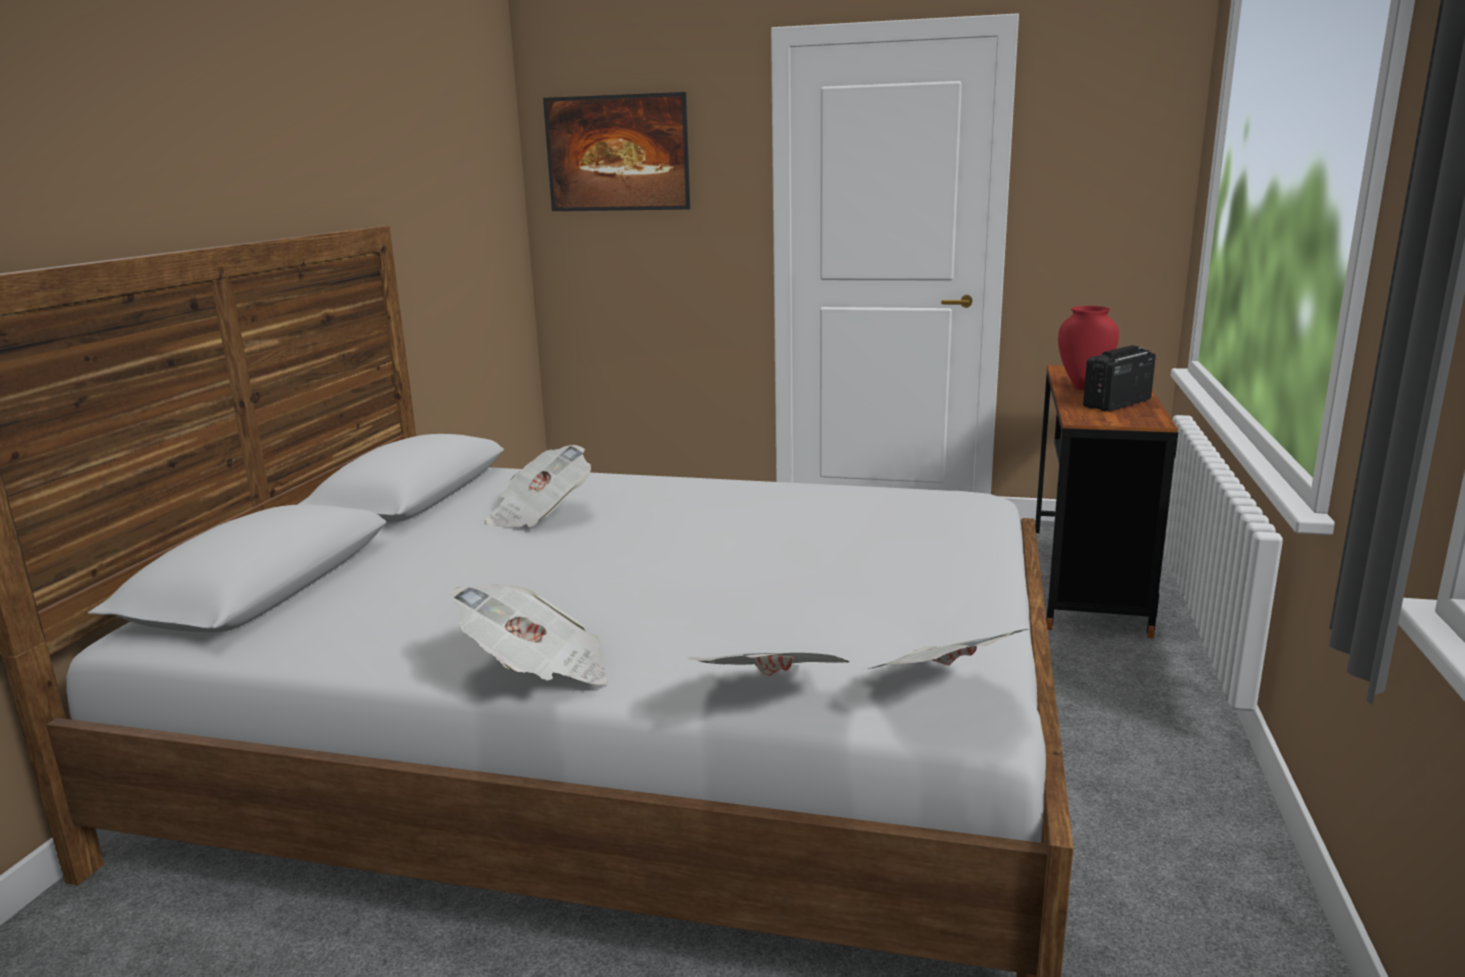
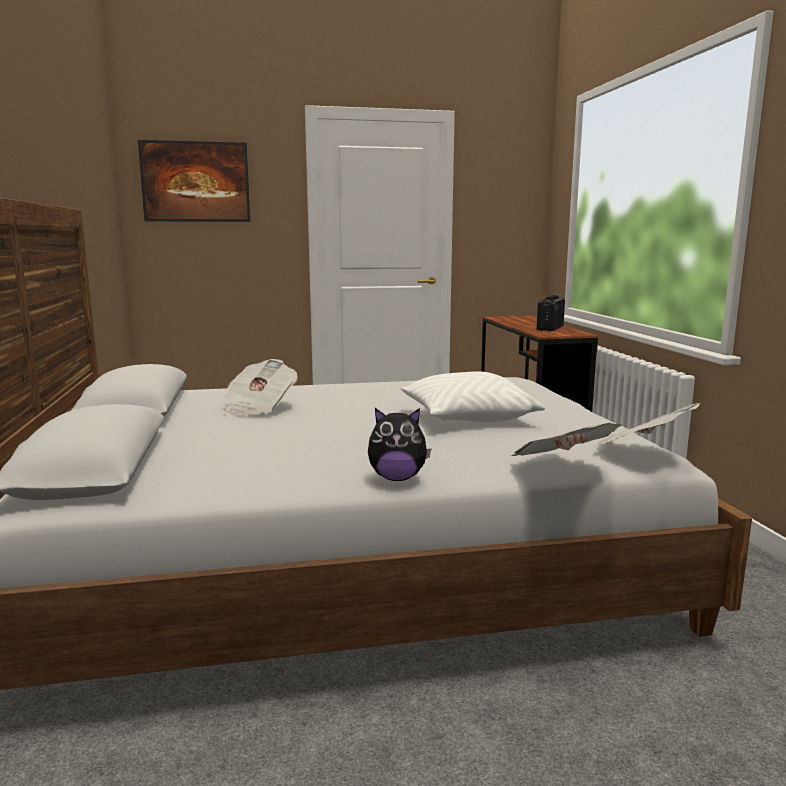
camera: 25 degrees left, 5 degrees down
newspaper [451,584,608,685] -> plush toy [368,408,432,481]
red vase [1058,306,1119,390] -> none
none -> white pillow [400,371,545,422]

